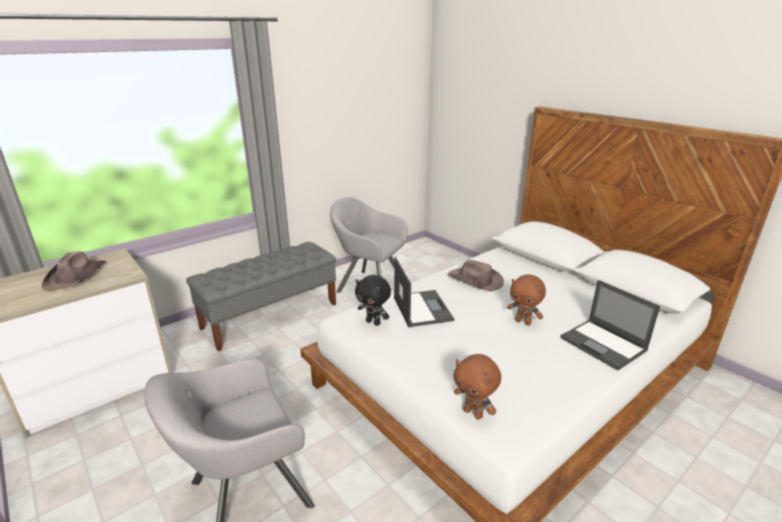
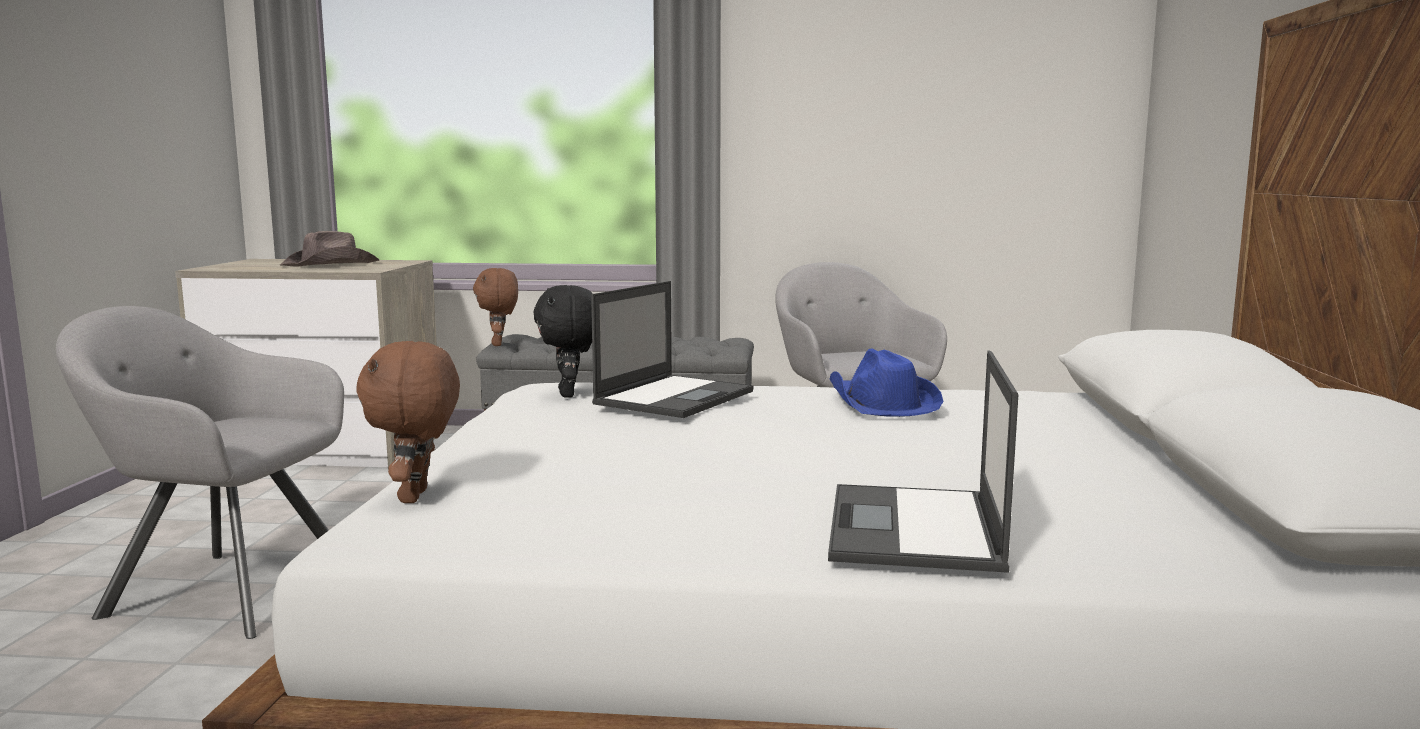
camera: 45 degrees right, 15 degrees down
brown hat [448,260,504,292] -> blue hat [830,348,944,417]
brown plush toy [507,274,546,325] -> brown plush toy moved to [473,268,518,346]

